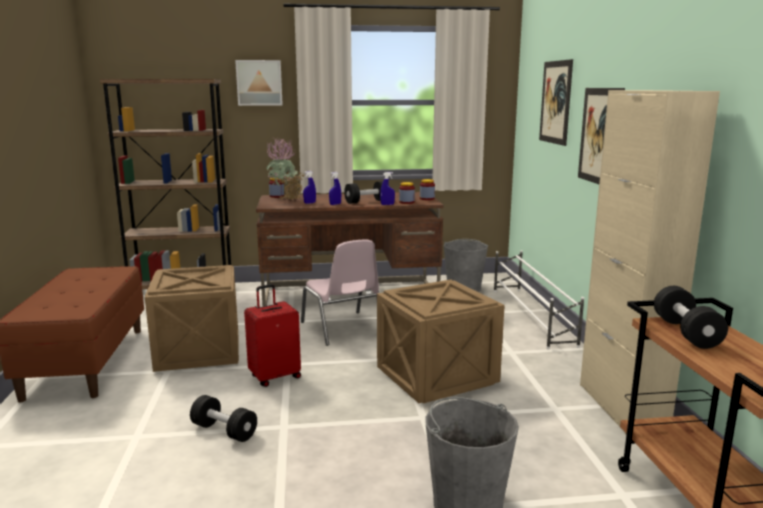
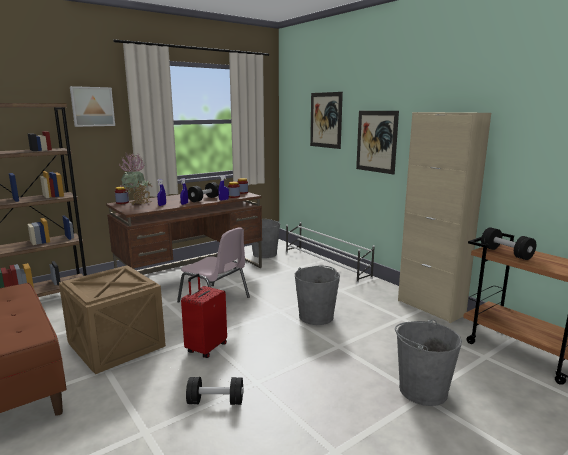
camera: 30 degrees left, 0 degrees up
crate [377,280,505,403] -> grey bucket [295,266,340,325]

